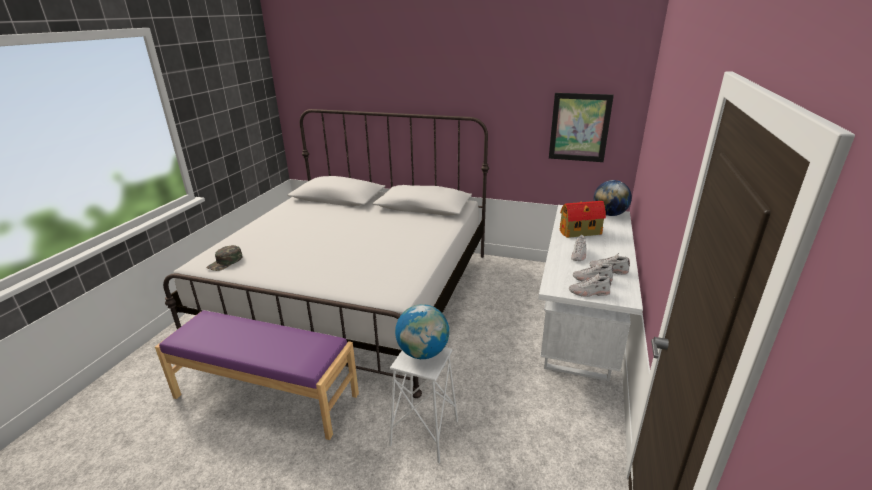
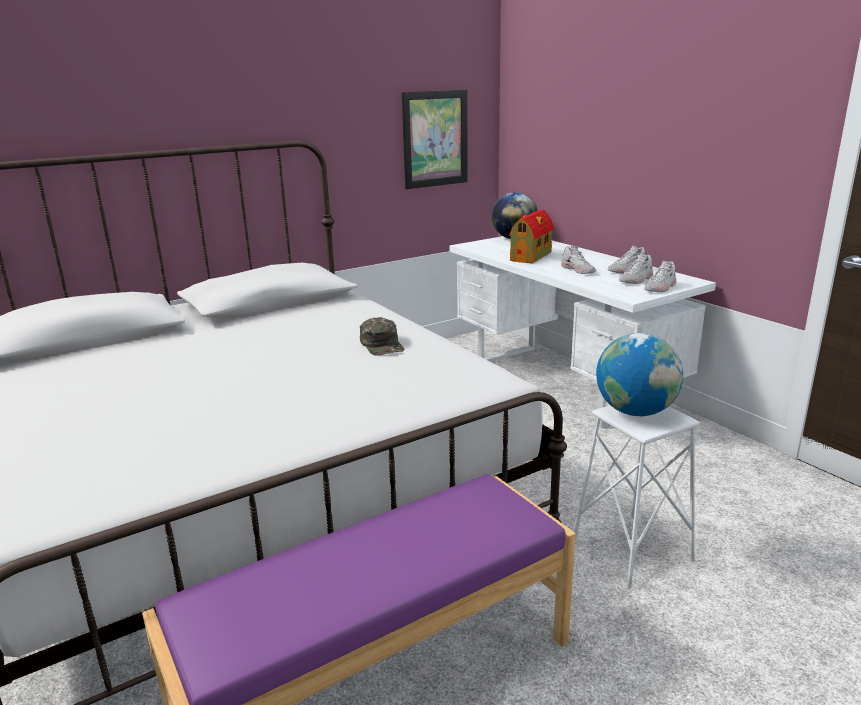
camera: 50 degrees left, 5 degrees down
green cap [206,245,242,271] -> green cap moved to [360,317,404,356]

